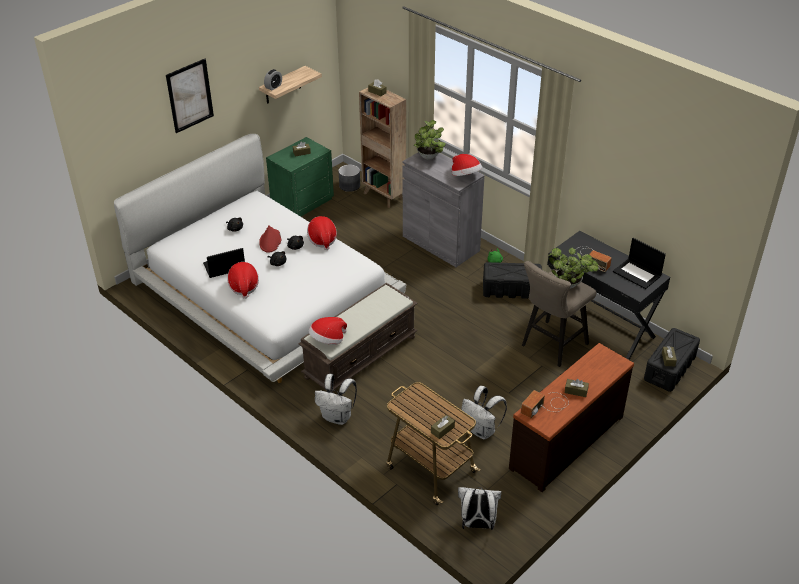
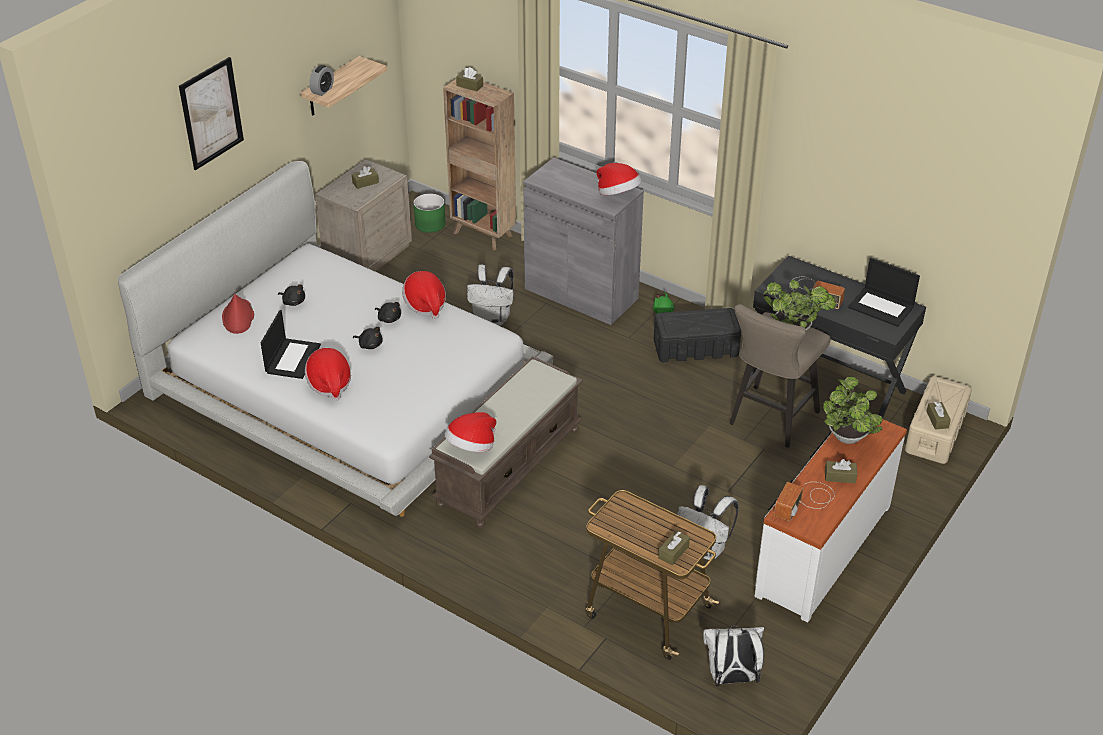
camera: 10 degrees left, 0 degrees up
laptop [203,248,245,278] -> laptop turned 135 degrees clockwise [261,310,321,379]
red hat [259,225,281,253] -> red hat moved to [222,294,254,334]
green nightstand [266,137,334,217] -> beige nightstand [315,159,412,272]
white backpack [315,374,357,425] -> white backpack moved to [467,265,514,326]
grey planter [338,165,360,192] -> green planter [413,193,446,233]
potted plant [414,120,446,159] -> potted plant moved to [823,376,882,444]
brown dresser [509,343,634,492] -> white dresser [755,419,907,623]
black storage box [644,328,700,392] -> beige storage box [905,376,972,464]

